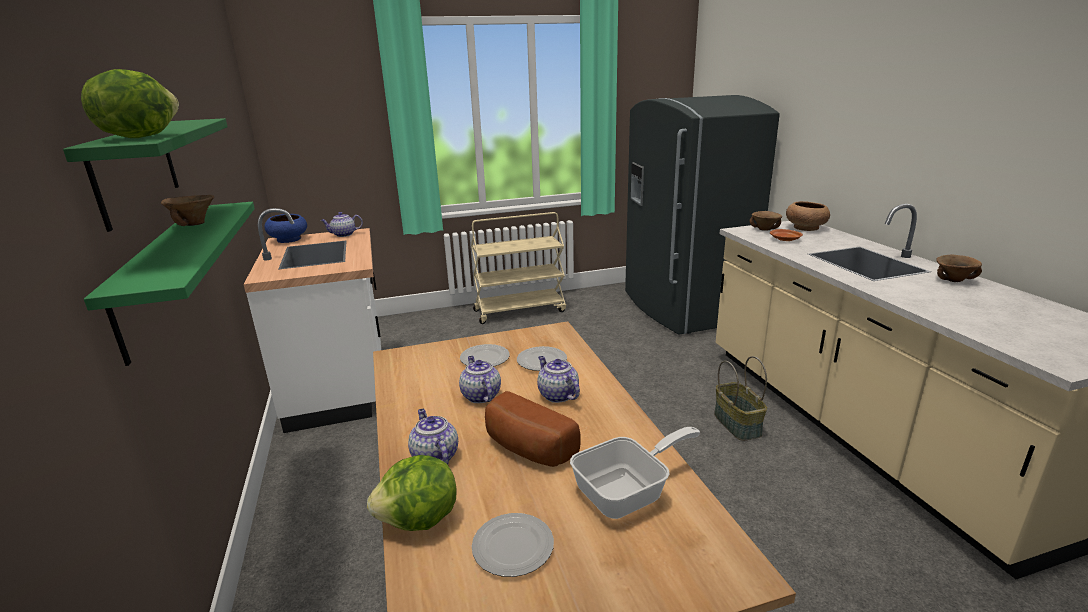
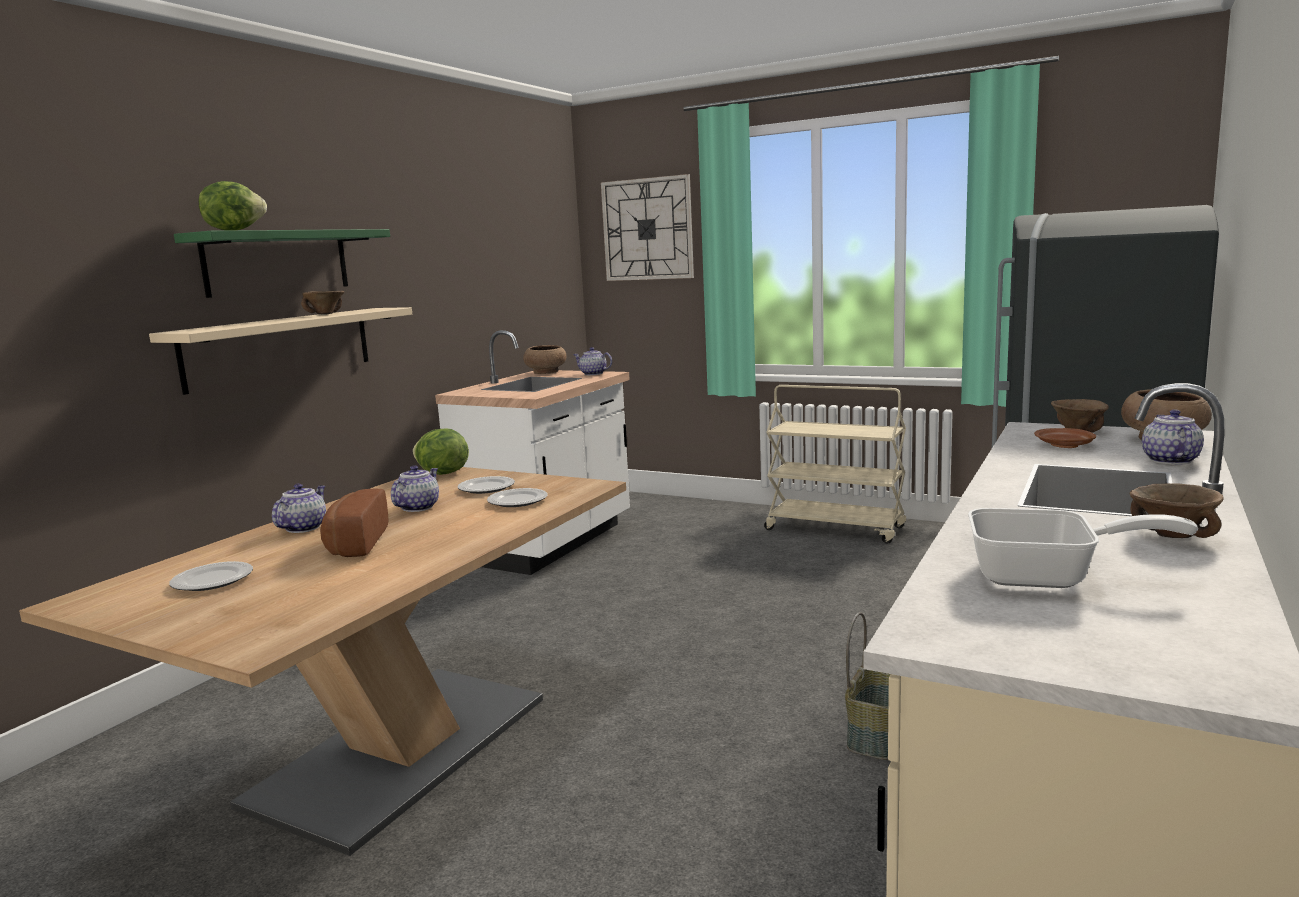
camera: 45 degrees right, 10 degrees down
green shelf [84,202,255,366] -> beige shelf [149,307,412,395]
blue bowl [265,214,307,243] -> brown bowl [523,345,566,374]
lettuce [367,455,457,531] -> lettuce moved to [413,428,469,475]
teapot [537,356,580,403] -> teapot moved to [1142,409,1204,464]
frying pan [570,427,700,519] -> frying pan moved to [968,508,1198,588]
none -> wall clock [601,174,694,281]

